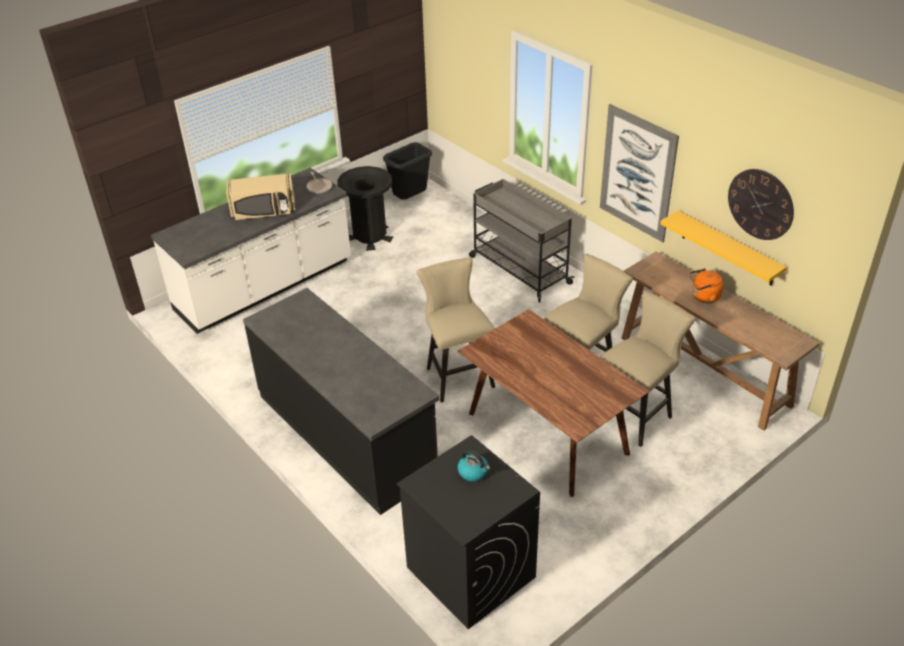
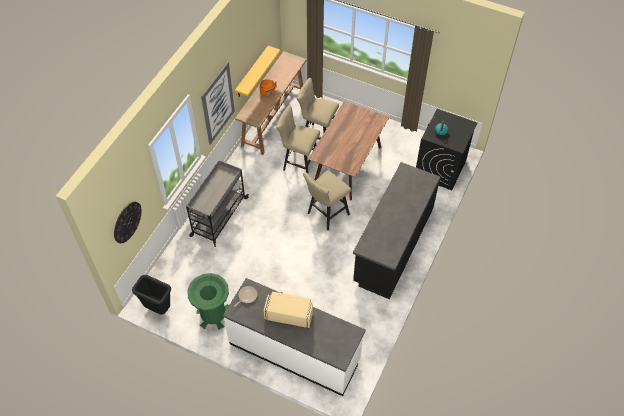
camera: 115 degrees left, 15 degrees up
beige microwave [226,173,295,220] -> beige microwave turned 45 degrees counterclockwise [264,292,313,328]
black trash can [337,166,393,251] -> green trash can [187,273,229,330]
wall clock [728,169,794,240] -> wall clock moved to [114,202,142,243]

